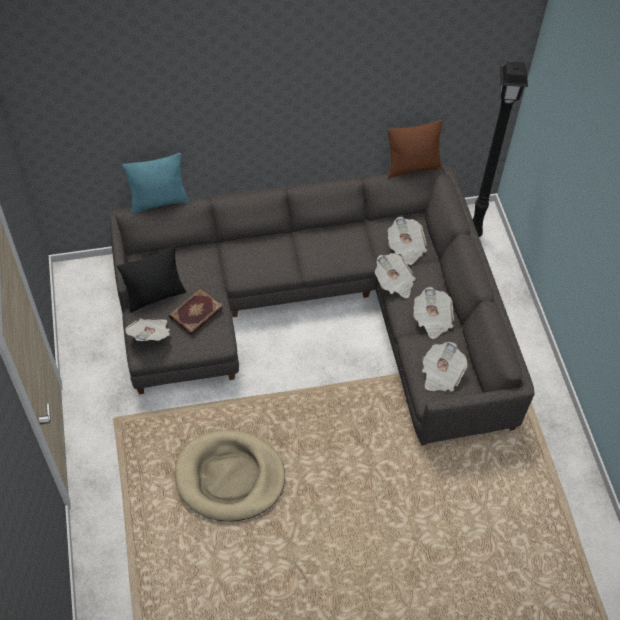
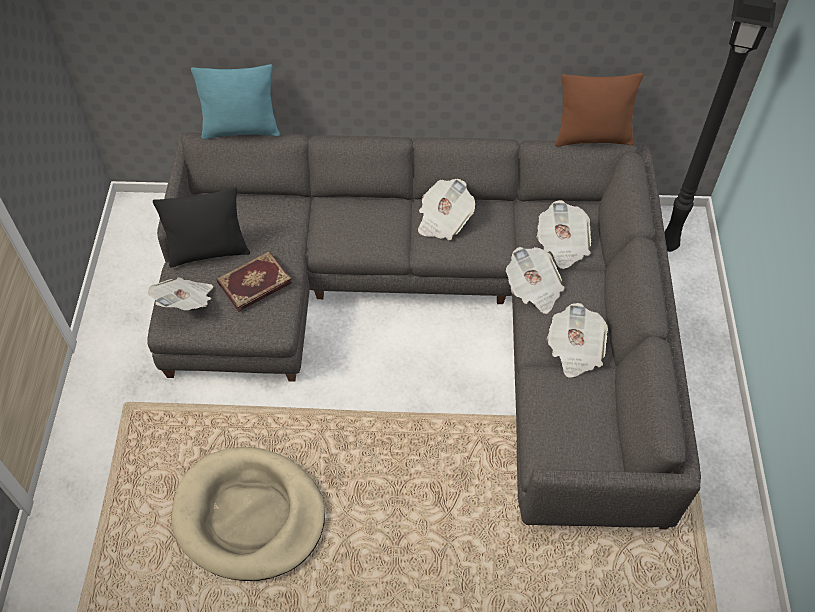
camera: 15 degrees right, 0 degrees up
newspaper [422,342,468,392] -> newspaper moved to [418,179,475,240]

